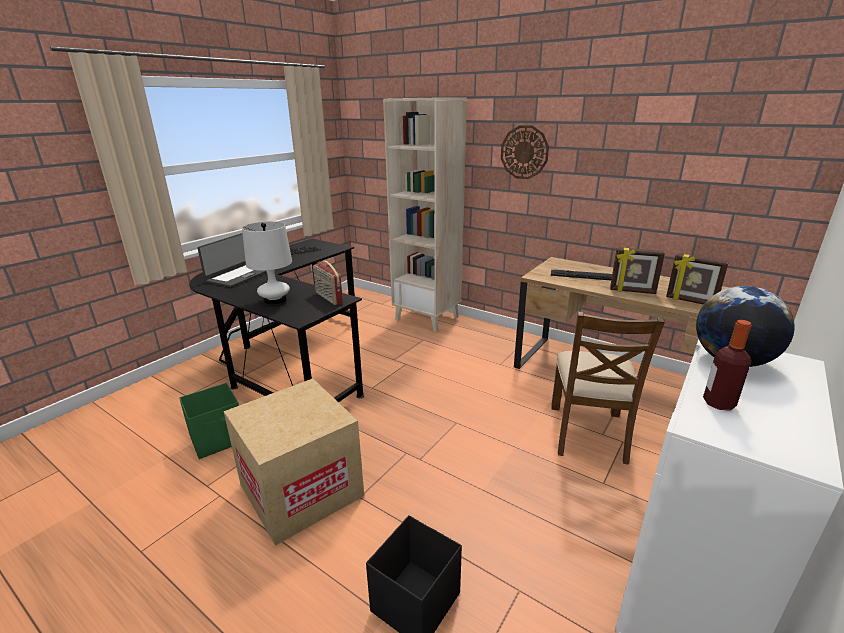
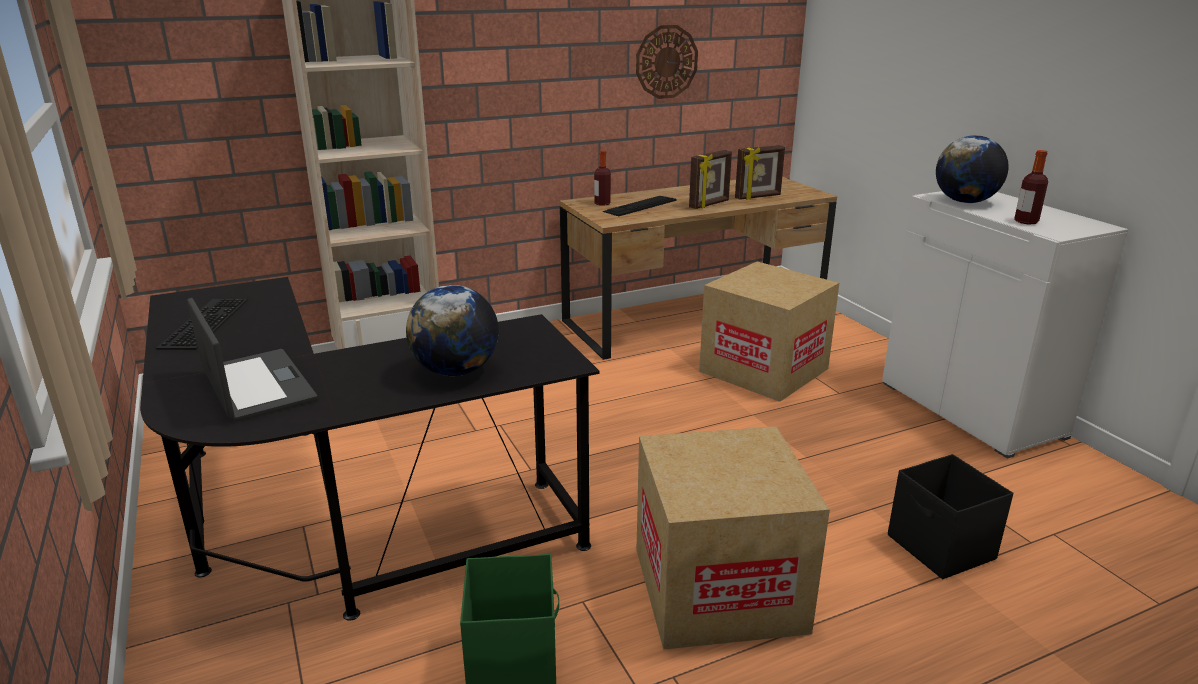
camera: 60 degrees left, 0 degrees up
white table lamp [242,221,292,305] -> globe [406,285,499,376]
radio [313,261,343,305] -> none
wall clock [501,125,549,179] -> wall clock moved to [636,25,698,99]
brown chair [551,311,665,465] -> cardboard box [699,262,839,402]
none -> bottle [594,150,611,206]

